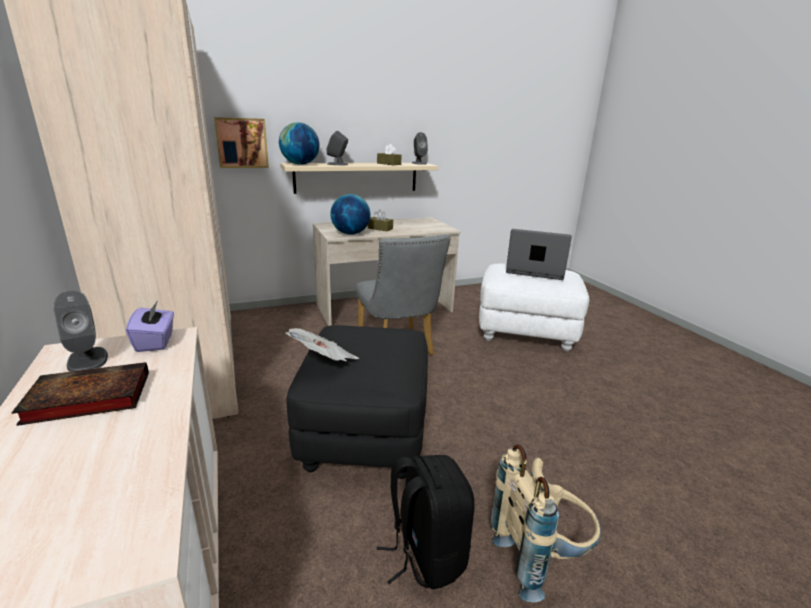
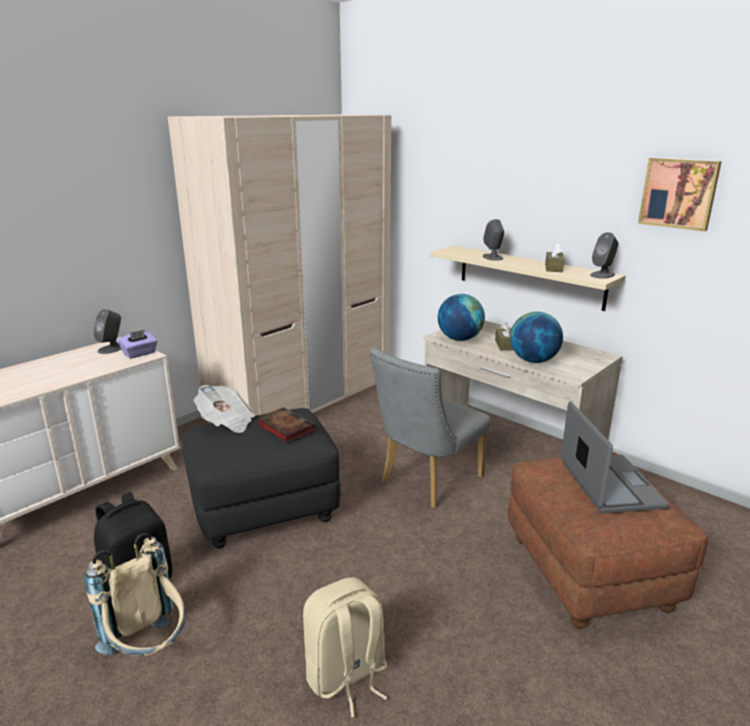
camera: 65 degrees right, 0 degrees up
book [12,362,149,426] -> book moved to [256,407,316,443]
picture [214,117,269,168] -> picture moved to [638,158,722,231]
globe [279,122,320,165] -> globe moved to [510,312,563,363]
white ottoman [479,264,590,351] -> brown ottoman [508,452,708,629]
none -> beige backpack [303,577,388,718]

